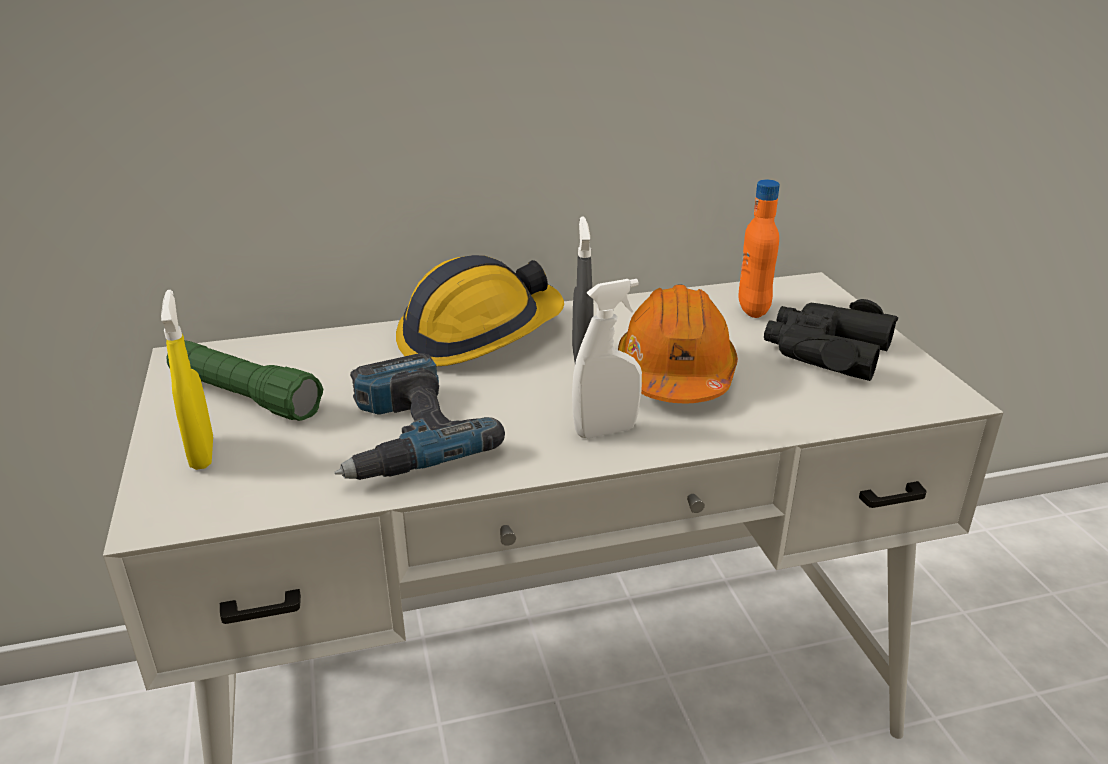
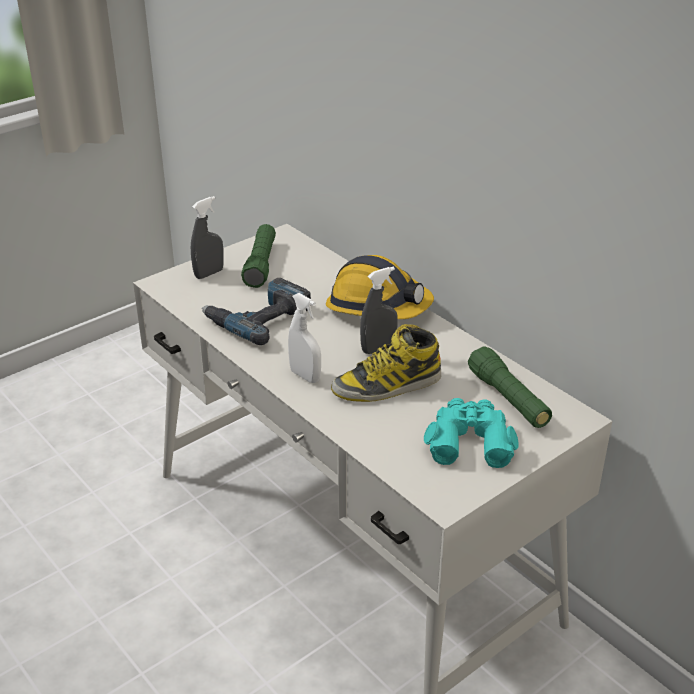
camera: 65 degrees right, 5 degrees up
yellow spray bottle [161,290,213,470] -> grey spray bottle [191,196,224,279]
orange hard hat [618,285,738,403] -> boot [331,324,441,402]
orange bottle [738,180,780,318] -> green flashlight [468,346,552,428]
black binoculars [764,299,898,381] -> turquoise binoculars [424,398,519,468]

